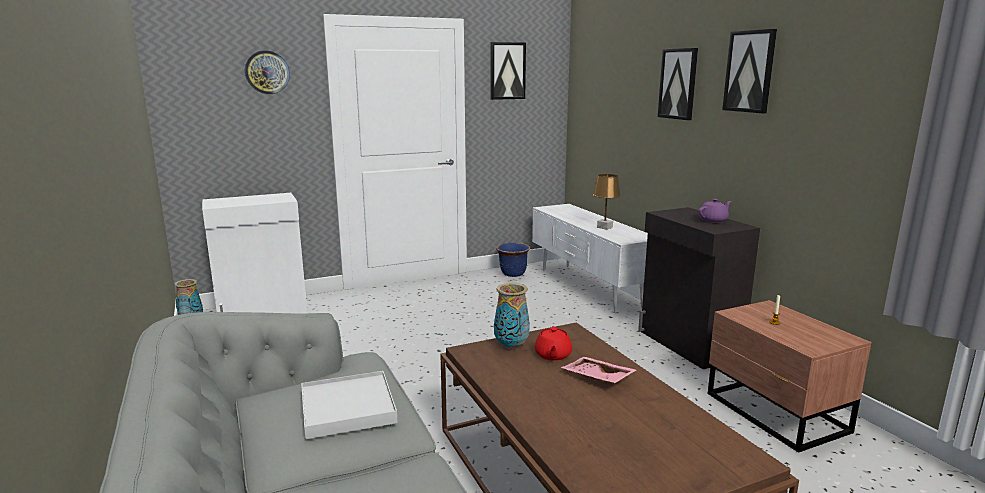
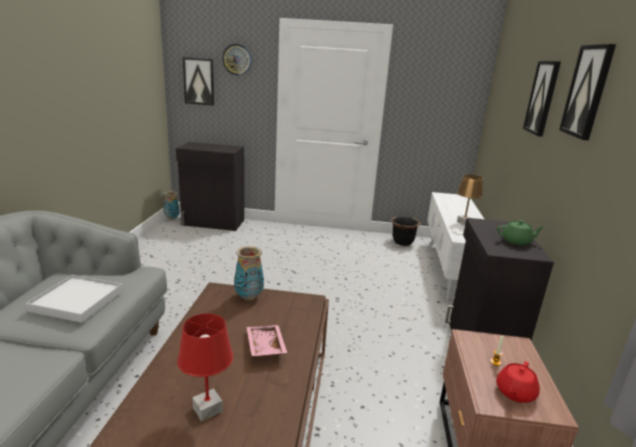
camera: 30 degrees right, 5 degrees up
white cabinet [202,193,307,314] -> black cabinet [176,142,244,231]
picture [491,42,526,100] -> picture moved to [183,57,214,105]
blue planter [496,243,530,277] -> black planter [391,216,420,246]
red teapot [535,326,572,361] -> red teapot moved to [496,361,540,403]
purple teapot [699,199,731,223] -> green teapot [497,220,545,245]
none -> red table lamp [177,313,233,421]

